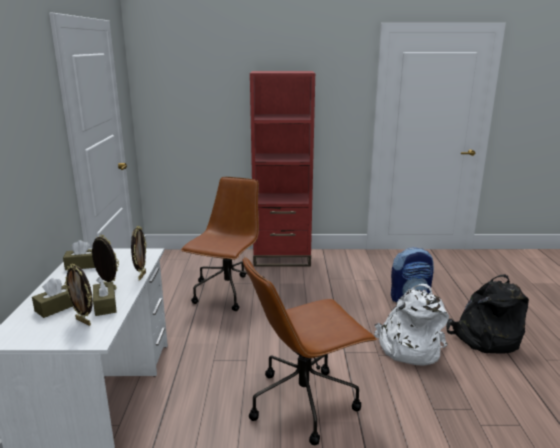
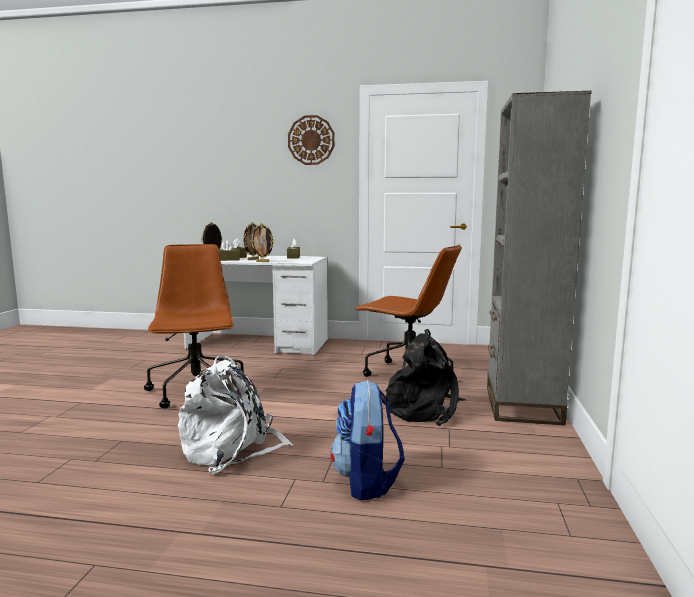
camera: 100 degrees right, 10 degrees down
red bookcase [250,71,315,267] -> grey bookcase [487,91,592,426]
black backpack [446,274,529,353] -> black backpack moved to [385,329,466,426]
none -> wall clock [288,115,335,165]

